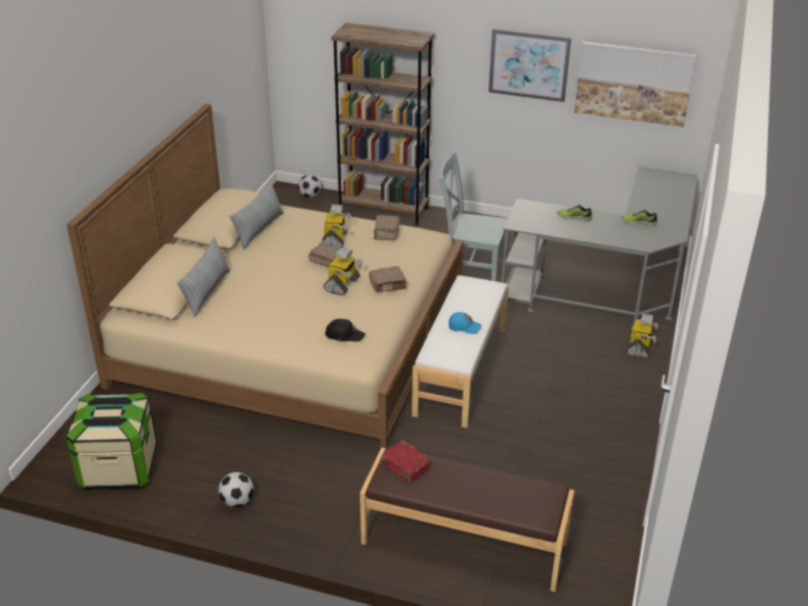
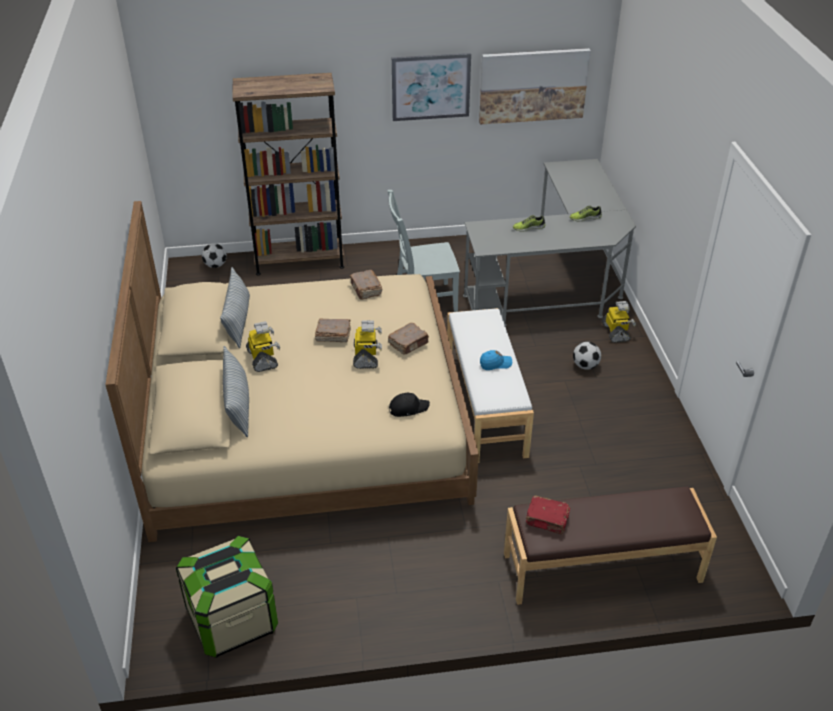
camera: 25 degrees left, 5 degrees up
football [219,472,254,507] -> football moved to [573,342,601,370]
toy robot [321,205,351,248] -> toy robot moved to [246,321,280,372]

